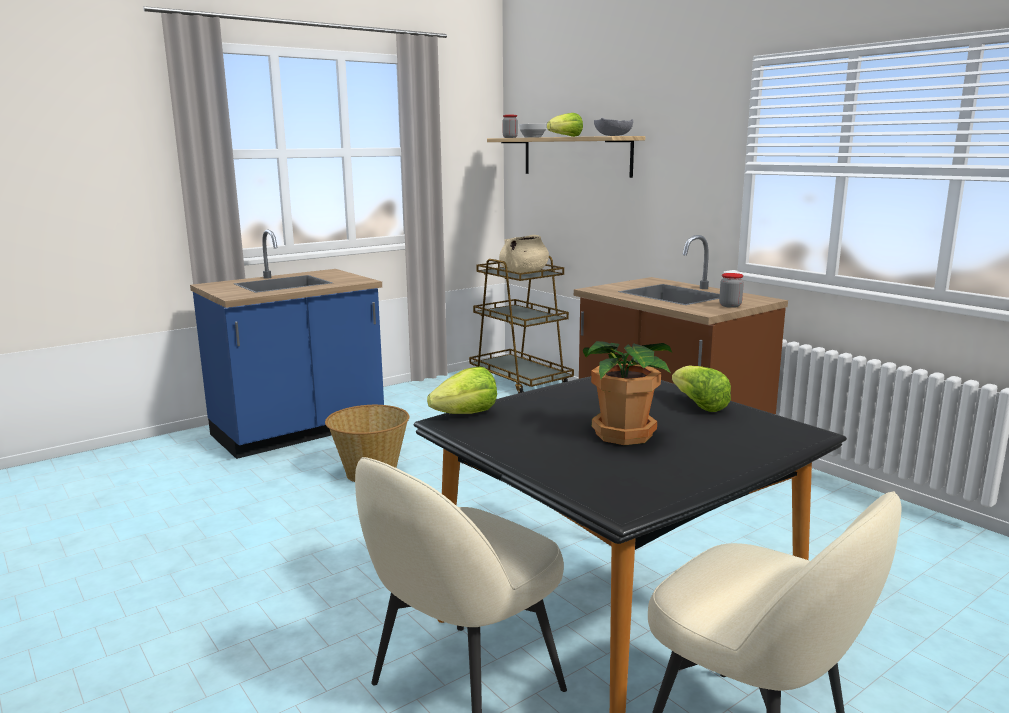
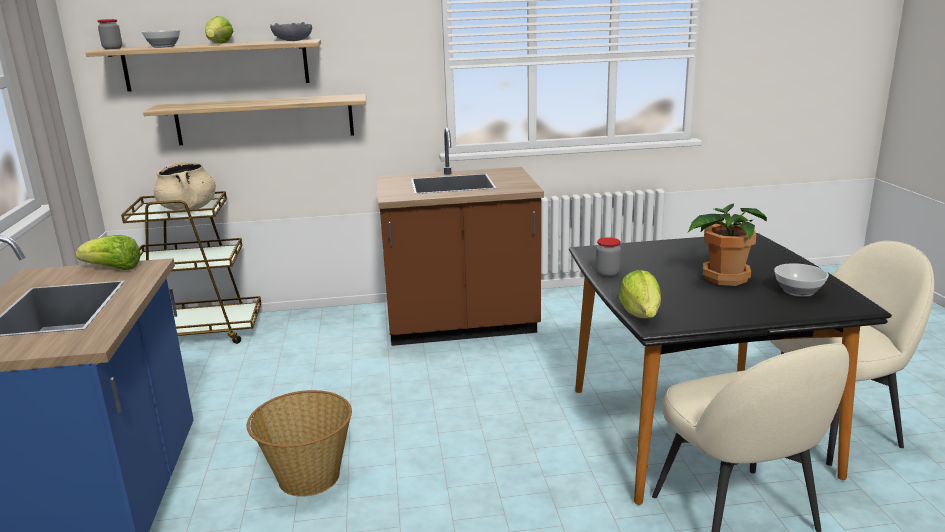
camera: 60 degrees left, 5 degrees up
lettuce [672,365,731,412] -> lettuce moved to [76,235,141,270]
jar [719,273,744,308] -> jar moved to [596,237,621,277]
none -> shelf [143,94,366,145]
none -> bowl [774,263,829,297]

